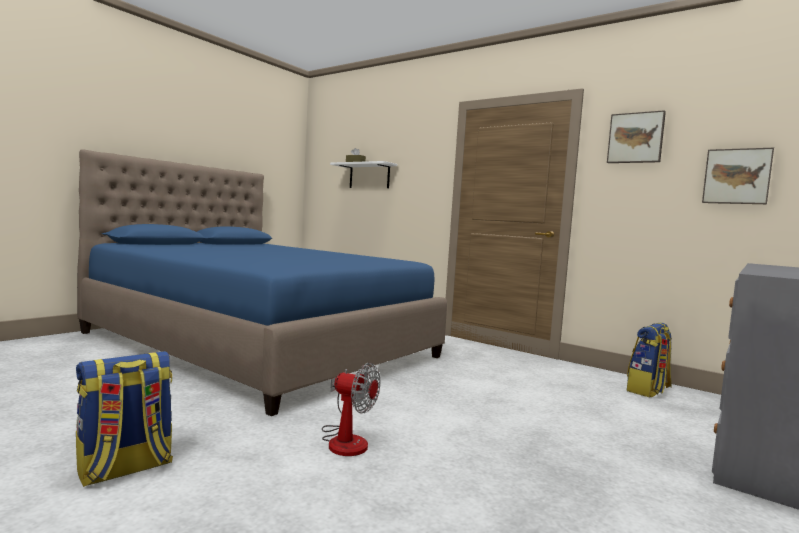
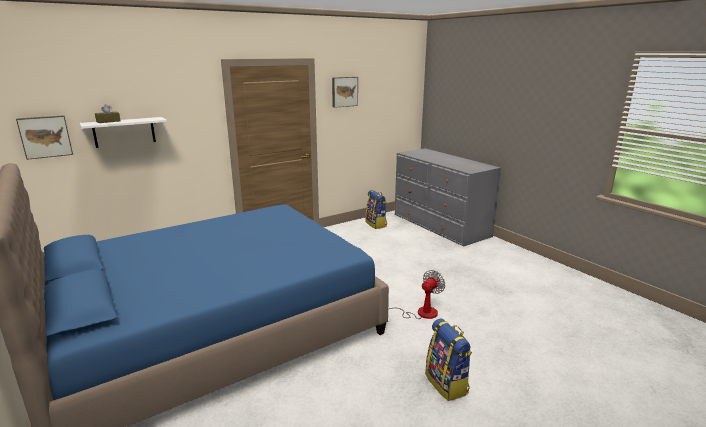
camera: 70 degrees left, 15 degrees up
picture [702,148,774,204] -> picture moved to [16,115,73,160]

